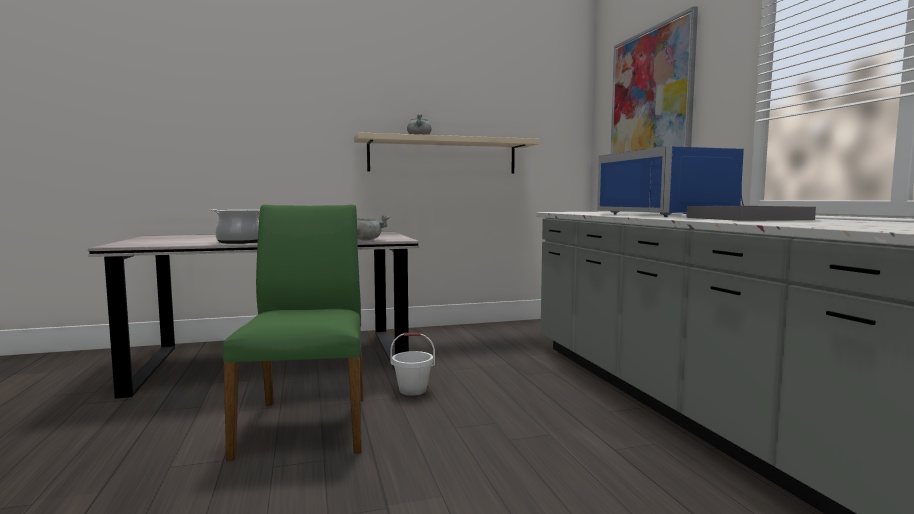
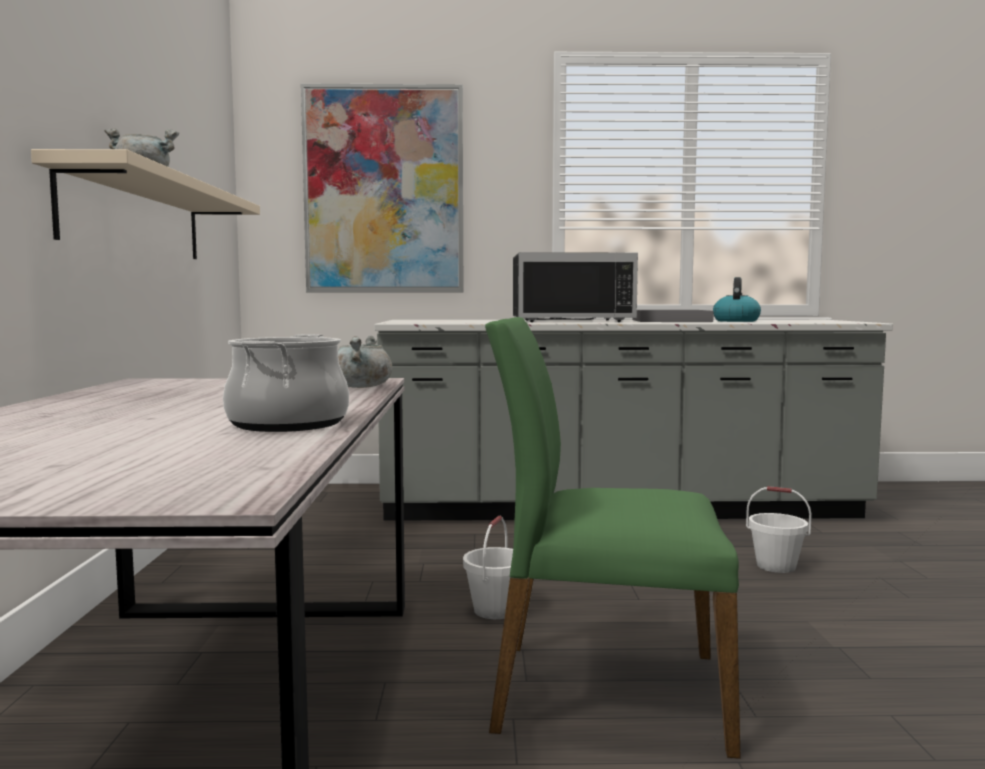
camera: 75 degrees left, 0 degrees up
blue microwave [597,146,744,217] -> black microwave [513,252,638,322]
none -> kettle [713,277,761,322]
none -> white bucket [746,486,812,573]

